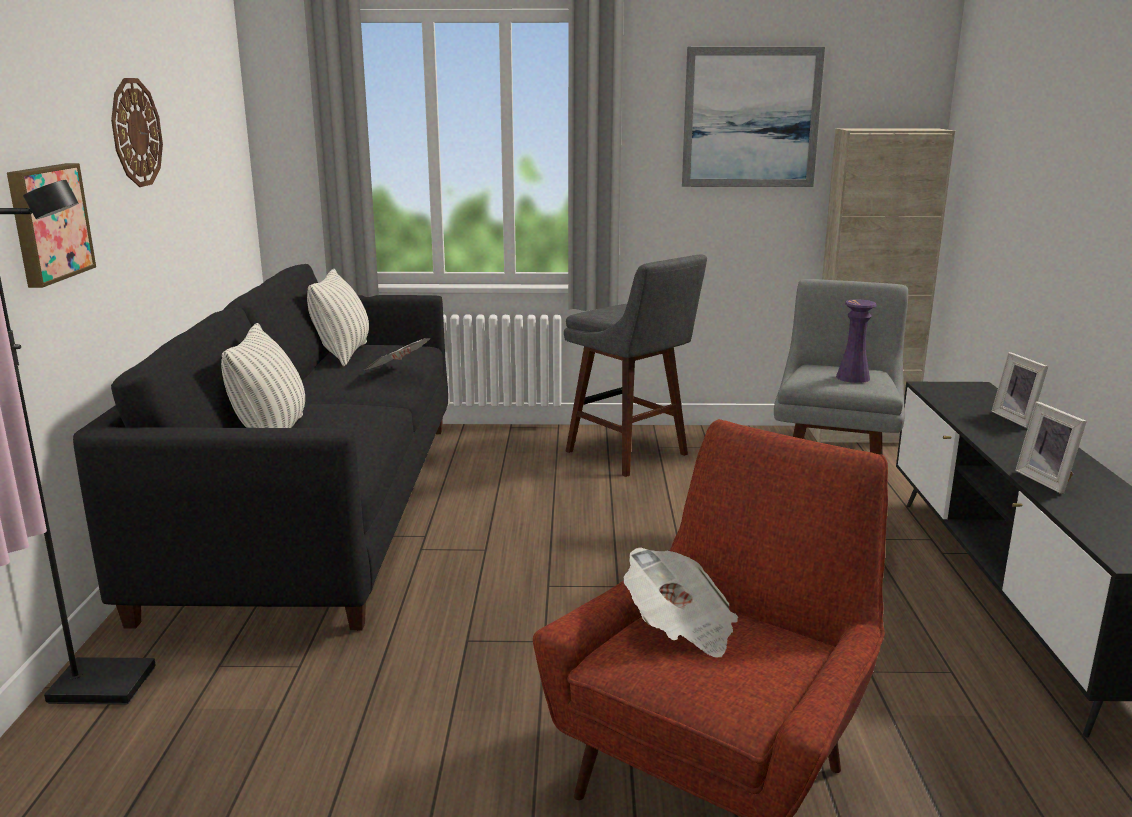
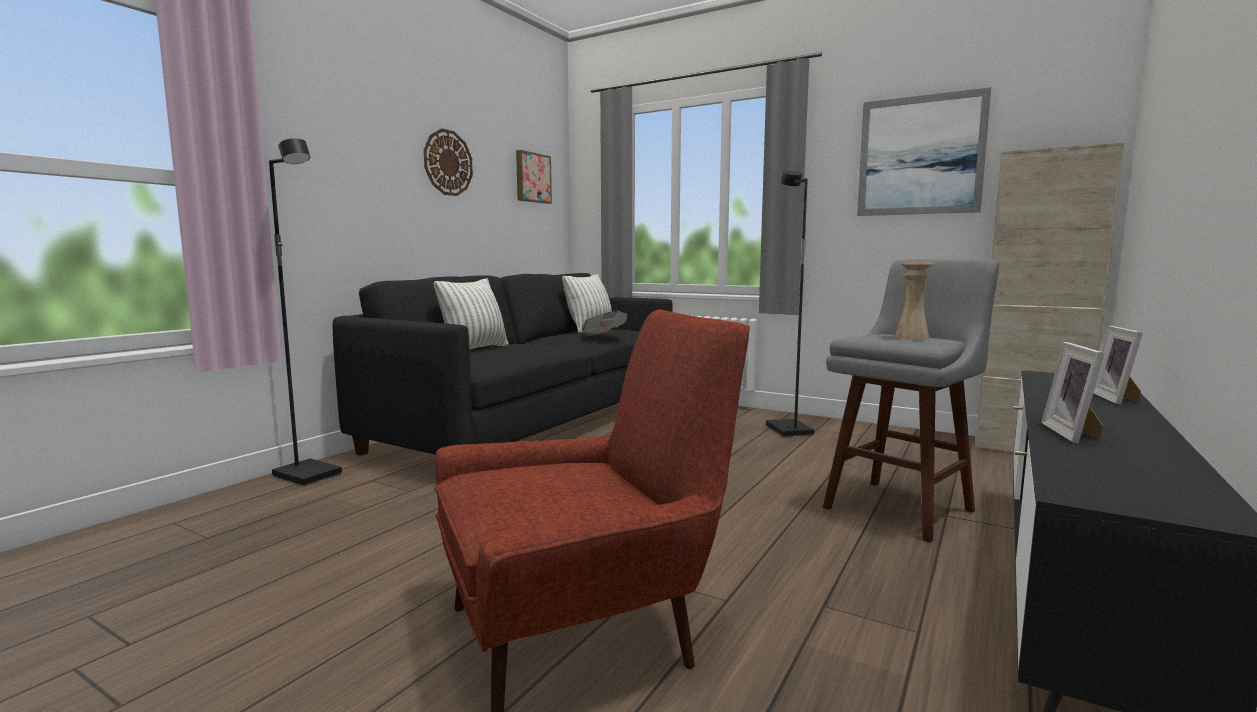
camera: 30 degrees right, 10 degrees down
picture [7,163,96,288] -> picture moved to [516,150,552,204]
grey stool [564,255,707,477] -> black floor lamp [766,170,814,437]
newspaper [623,548,738,657] -> none
purple vase [836,299,876,383] -> beige vase [895,262,933,340]

